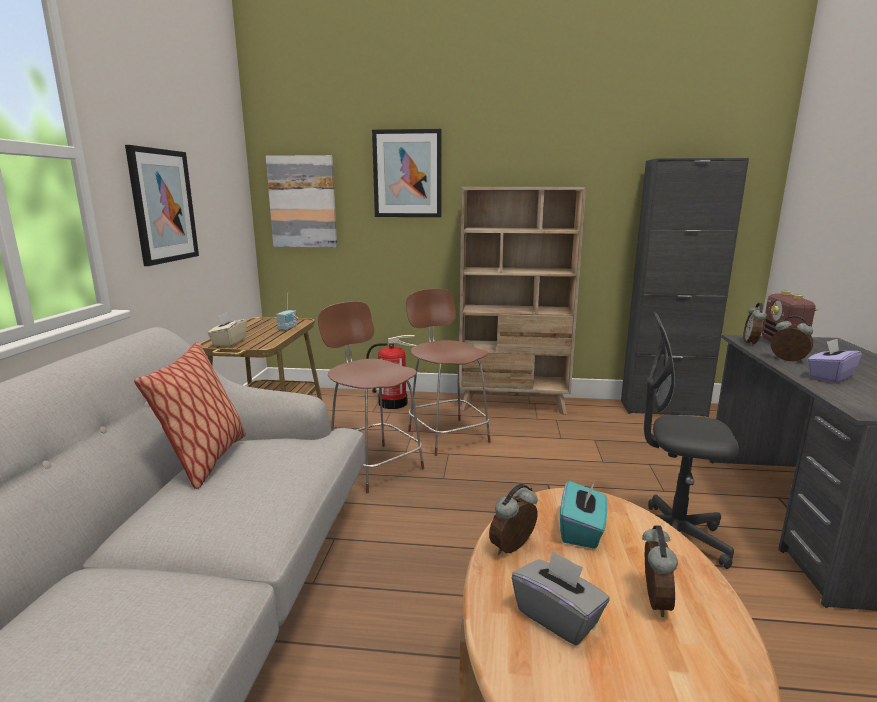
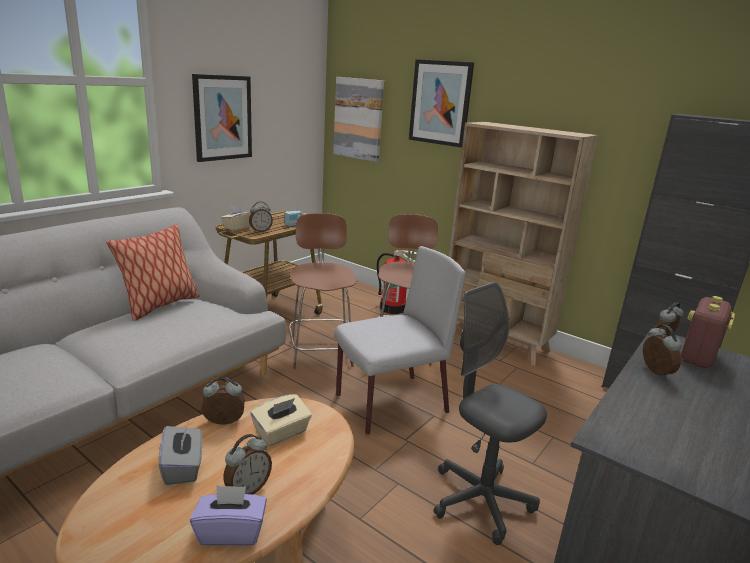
camera: 30 degrees right, 5 degrees up
turquoise tissue box [560,481,607,549] -> beige tissue box [251,394,312,446]
purple tissue box [807,339,862,383] -> purple tissue box moved to [190,485,267,546]
none -> alarm clock [249,201,273,232]
none -> grey chair [334,246,465,435]

